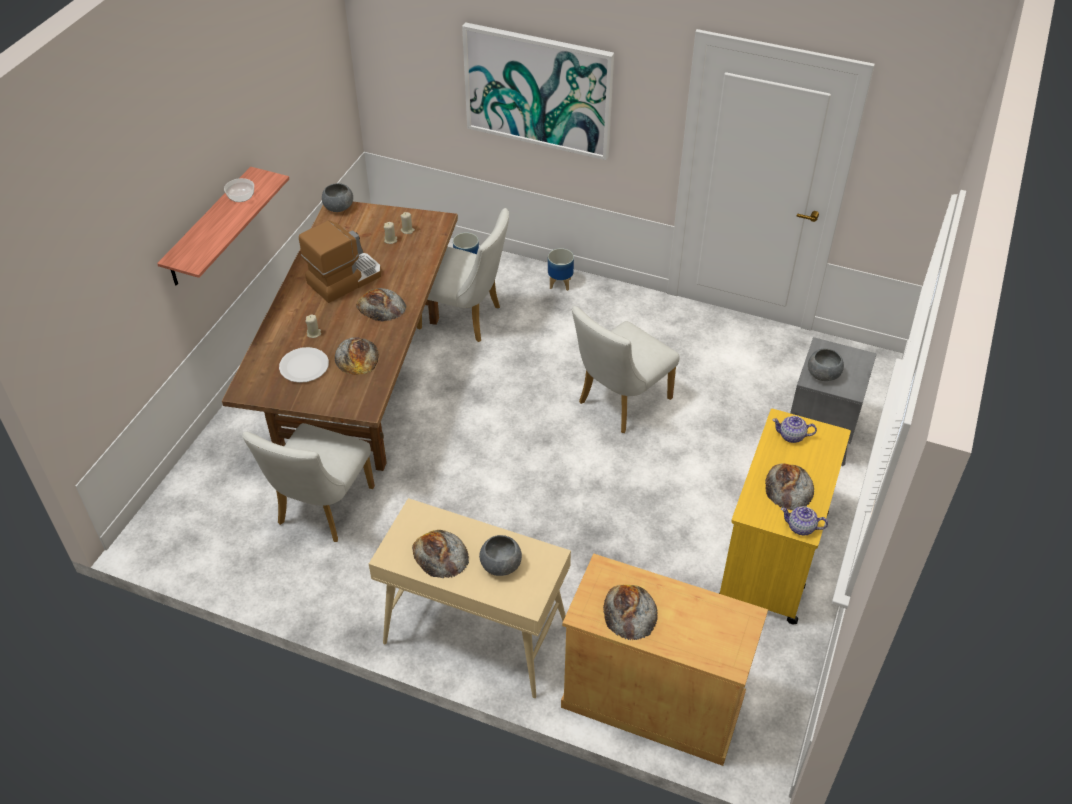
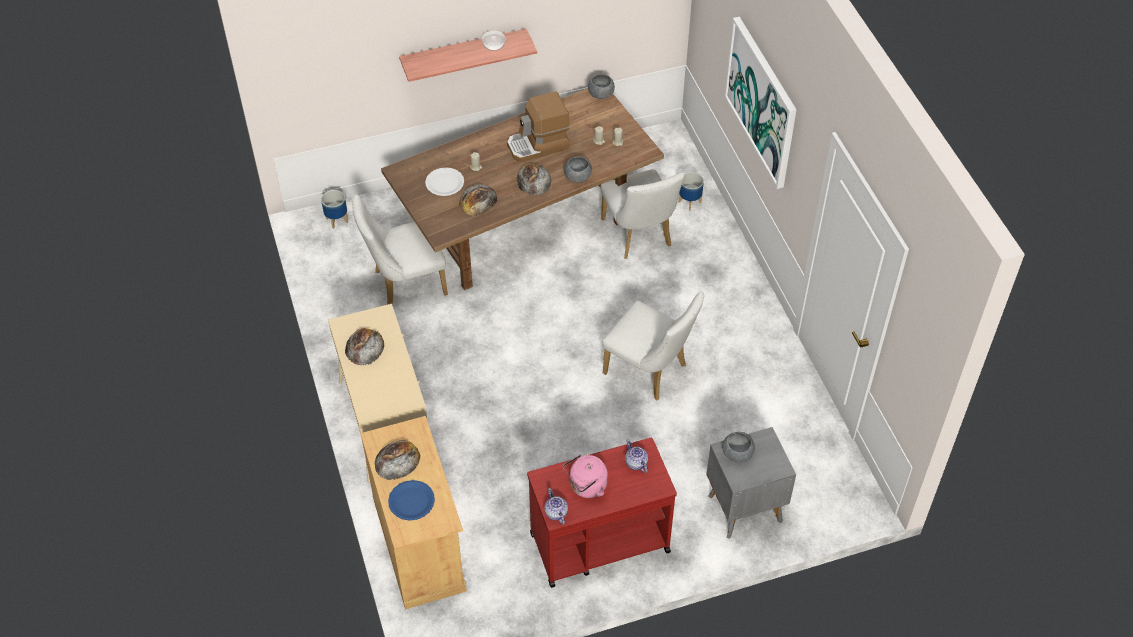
camera: 50 degrees right, 5 degrees up
coffee machine [299,220,381,303] -> coffee machine turned 150 degrees clockwise [507,92,570,162]
grey bowl [479,535,522,576] -> grey bowl moved to [564,156,592,183]
planter [548,248,574,291] -> planter moved to [321,190,348,229]
white chair [572,306,680,433] -> white chair turned 150 degrees counterclockwise [602,291,704,401]
yellow cart [719,409,851,624] -> red cart [527,438,677,588]
bread [765,463,814,511] -> pink kettle [563,455,608,498]
none -> blue plate [388,480,435,521]

